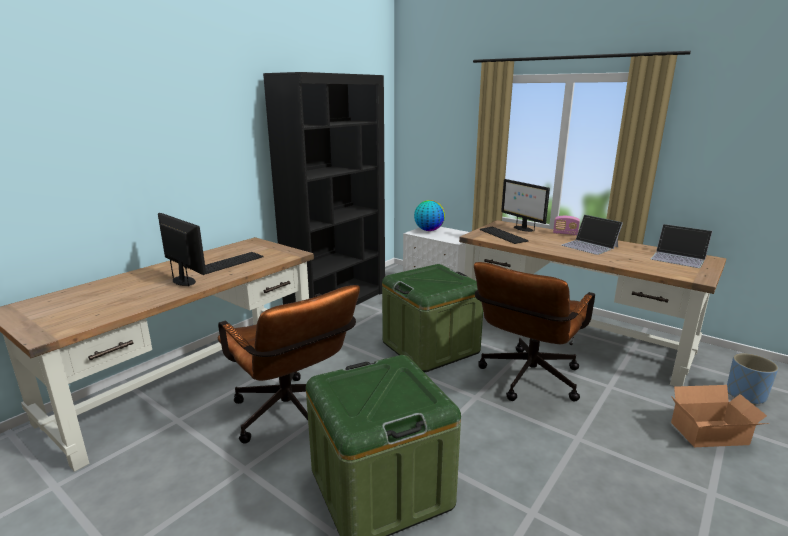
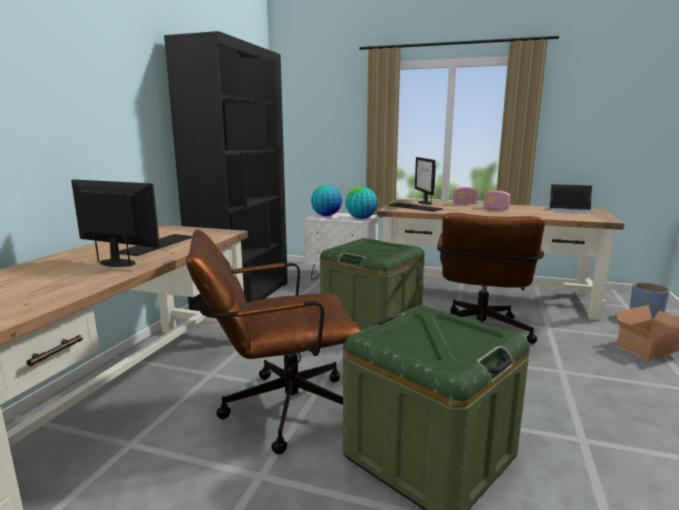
camera: 20 degrees left, 5 degrees down
brown office chair [218,285,360,443] -> brown office chair turned 135 degrees clockwise [186,230,362,454]
monitor [501,179,550,232] -> monitor turned 45 degrees clockwise [415,157,436,205]
laptop [561,215,623,255] -> radio [483,191,510,210]
none -> globe [345,187,378,219]

